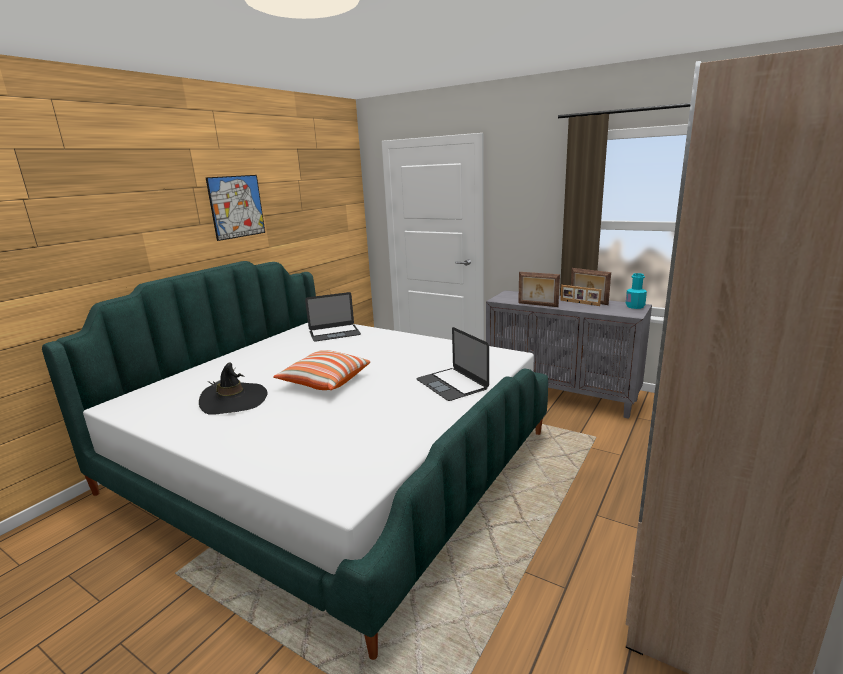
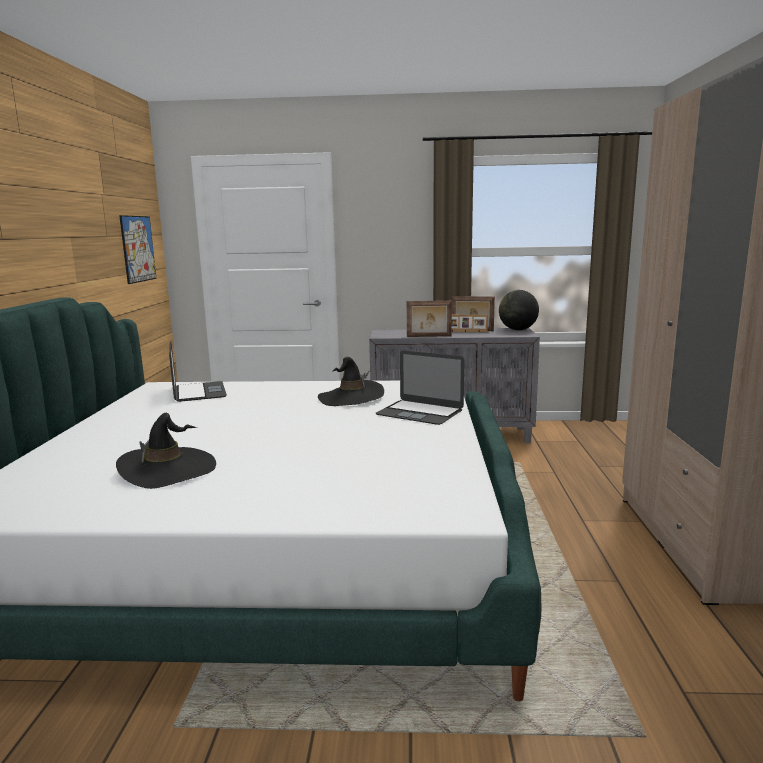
camera: 30 degrees left, 5 degrees down
picture [205,175,265,241] -> picture moved to [119,215,157,284]
pillow [273,350,370,390] -> none
laptop [305,292,361,342] -> laptop turned 60 degrees counterclockwise [169,342,227,402]
turquoise bottle [626,273,647,309] -> globe [499,290,539,330]
none -> black hat [318,357,384,406]

